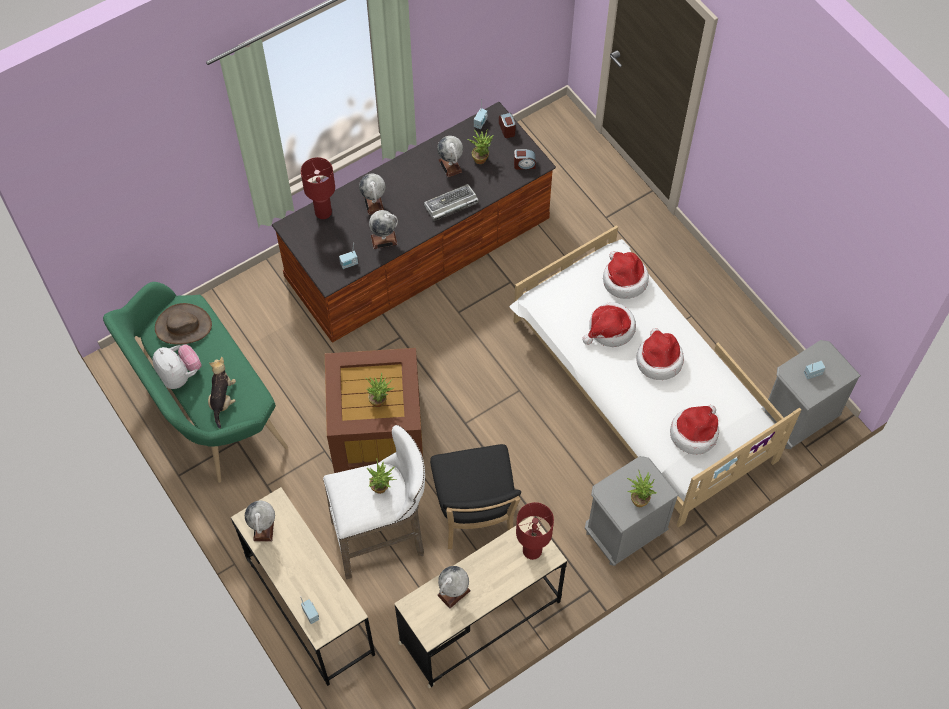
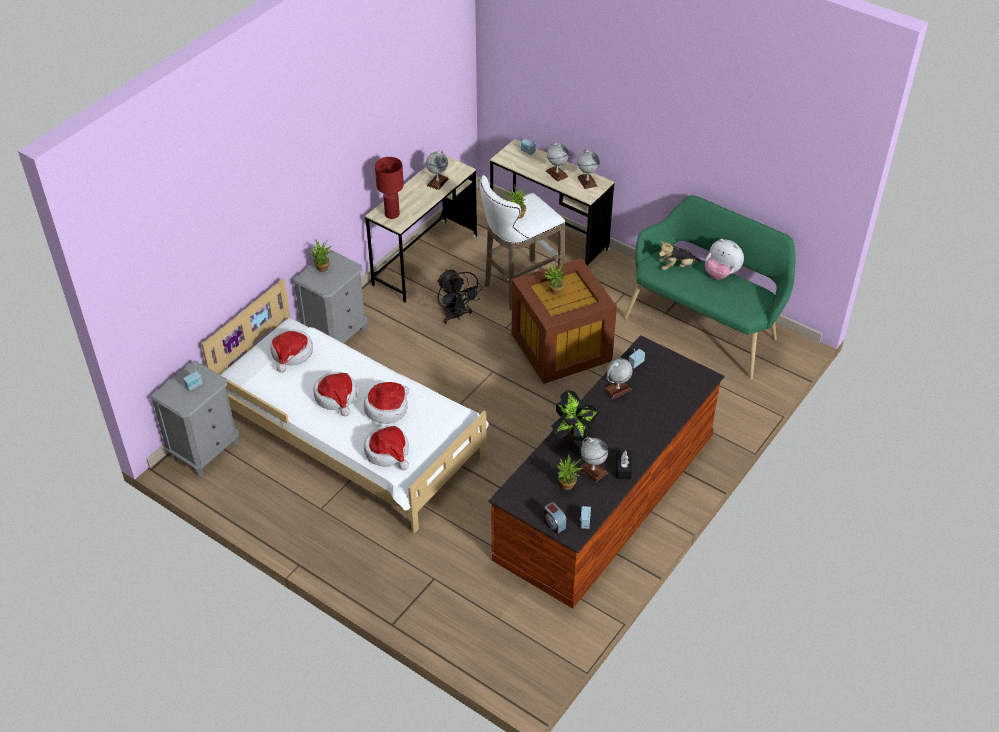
camera: 160 degrees right, 15 degrees down
brown hat [155,303,212,345] -> none
plush toy [208,357,236,428] -> plush toy turned 90 degrees clockwise [659,241,701,270]
red table lamp [301,157,335,219] -> none
globe [359,174,386,215] -> globe moved to [546,142,569,182]
keyboard [424,184,479,221] -> potted plant [551,390,599,442]
black chair [430,444,521,549] -> black fan [437,269,483,324]
alarm clock [514,149,536,170] -> none
none -> black tissue box [616,450,632,479]

